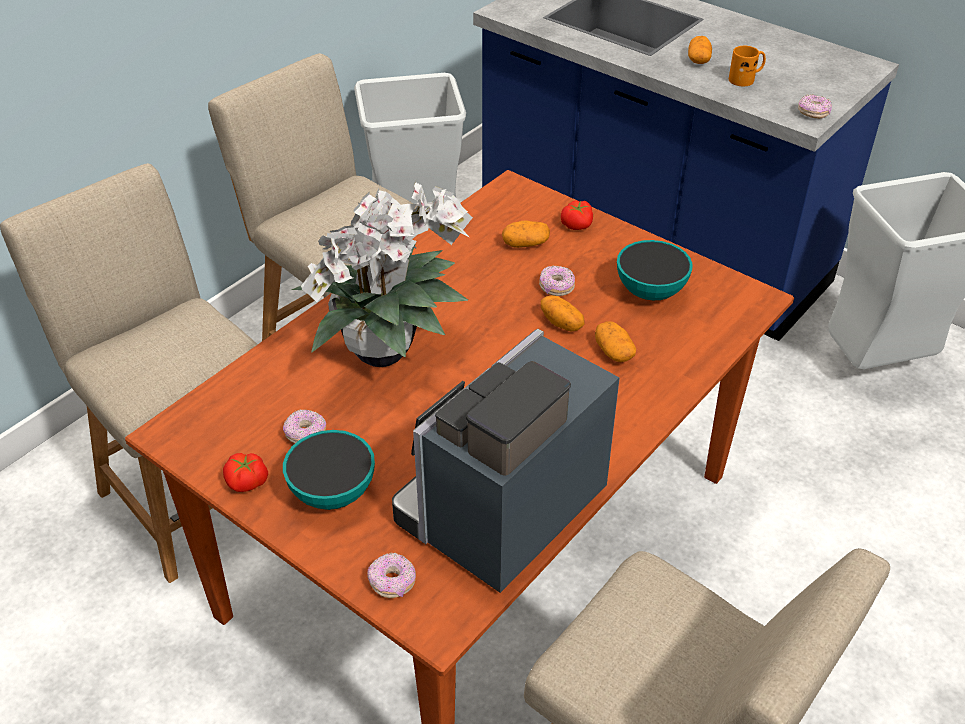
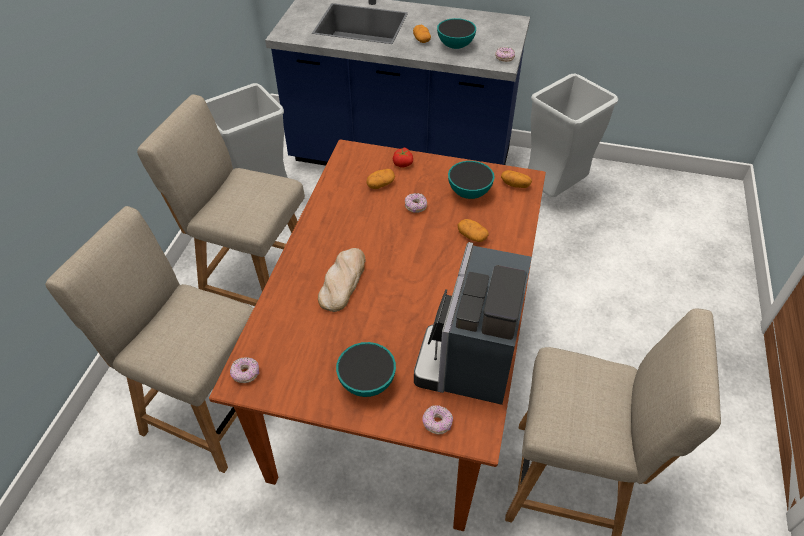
camera: 25 degrees left, 5 degrees up
tomato [223,453,268,492] -> none
donut [283,409,326,443] -> donut moved to [230,357,259,383]
potted plant [291,178,473,367] -> bread [318,248,365,312]
potato [541,295,585,331] -> potato moved to [501,170,532,188]
orange mug [729,46,766,86] -> bowl [437,18,476,49]

